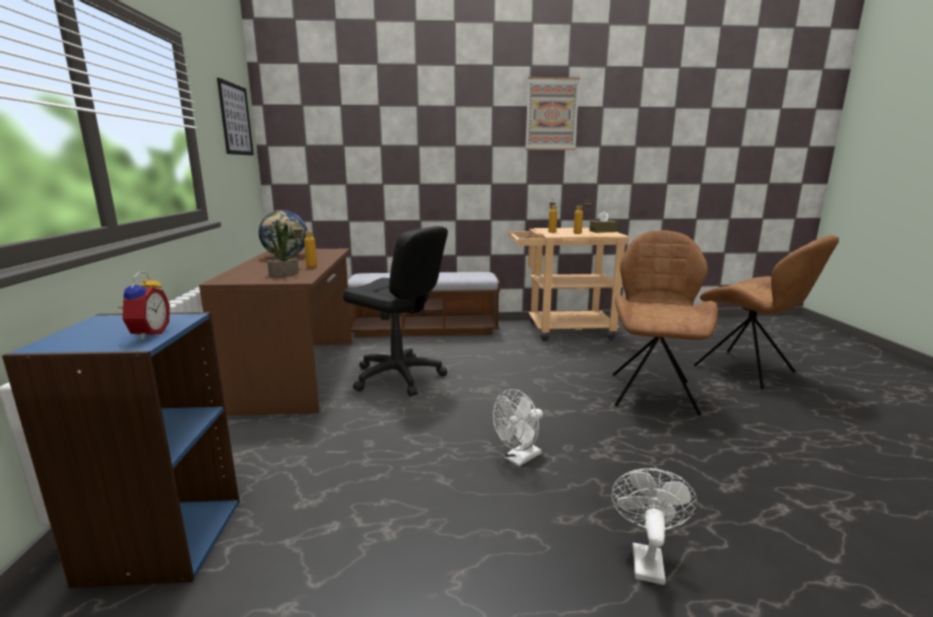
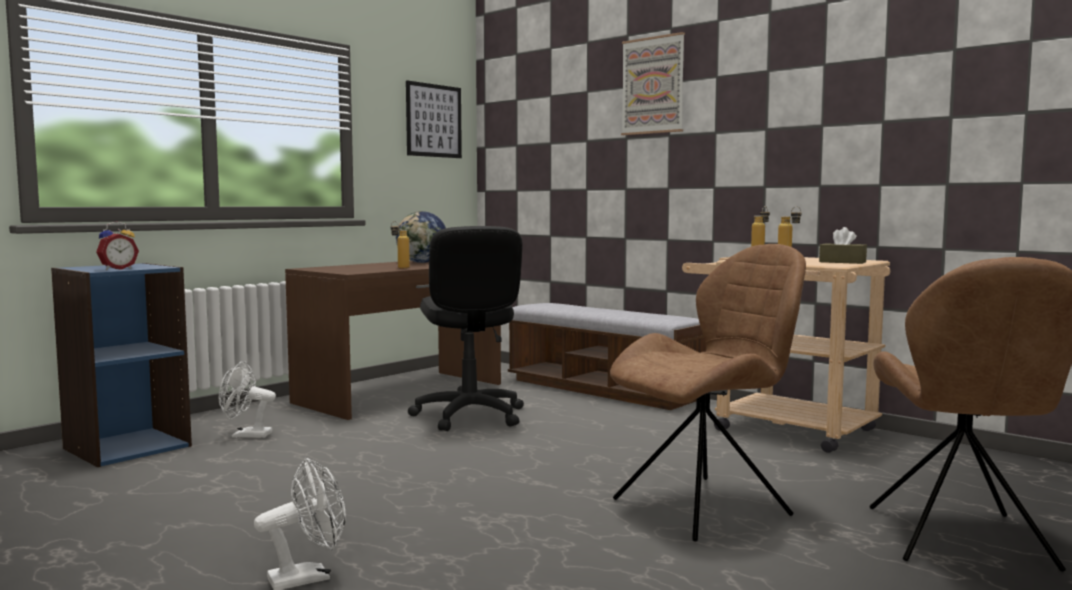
camera: 45 degrees right, 10 degrees down
potted plant [261,219,299,277] -> none
white fan [493,389,543,467] -> white fan moved to [219,361,276,438]
picture [525,77,580,150] -> picture moved to [621,32,685,135]

